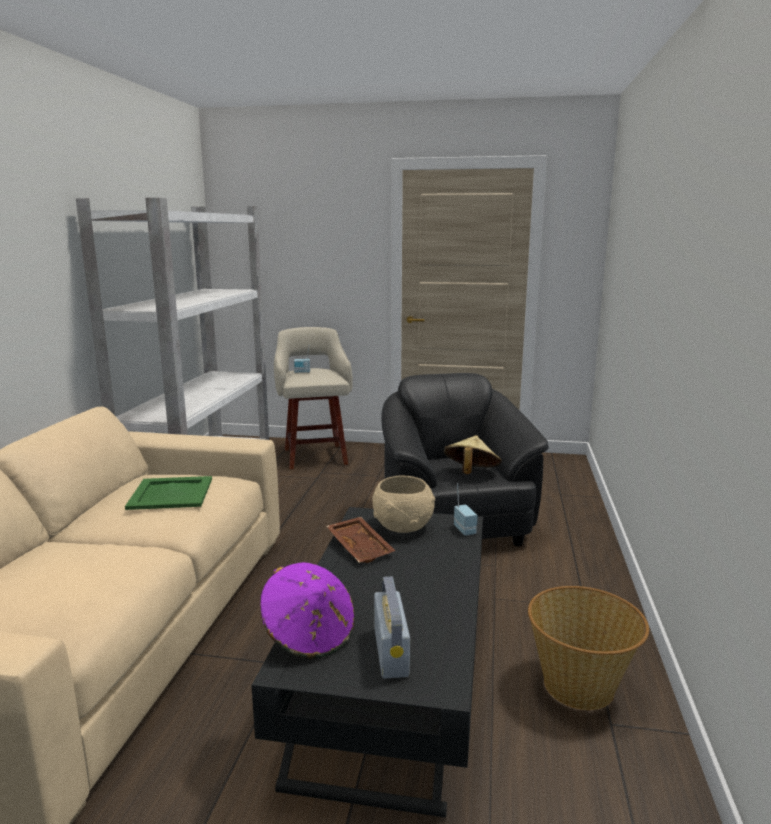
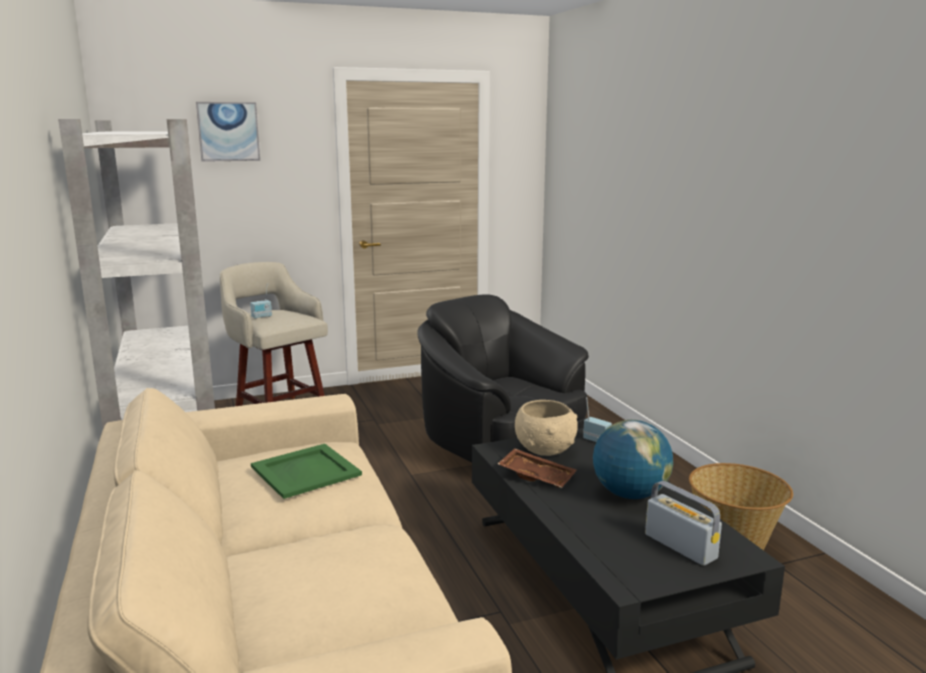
camera: 30 degrees left, 0 degrees up
purple hat [260,562,355,659] -> none
beige hat [444,435,502,474] -> none
none -> picture [196,102,260,162]
none -> globe [593,420,673,499]

